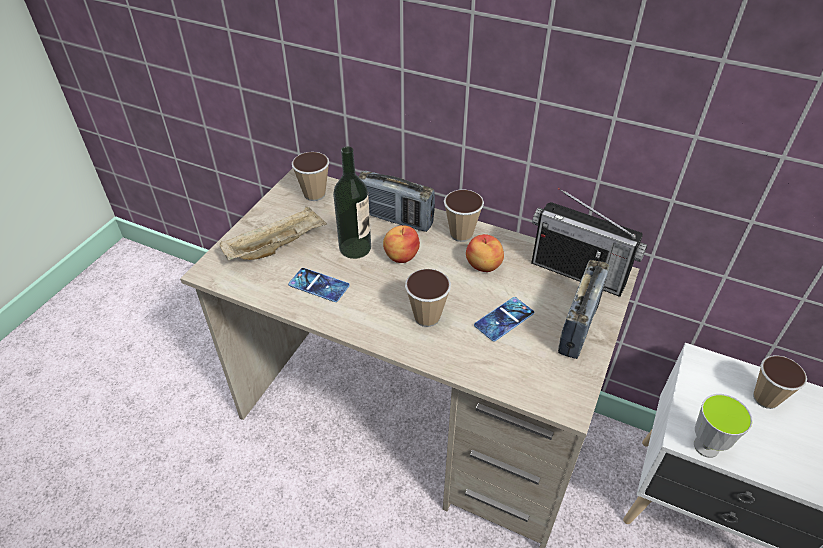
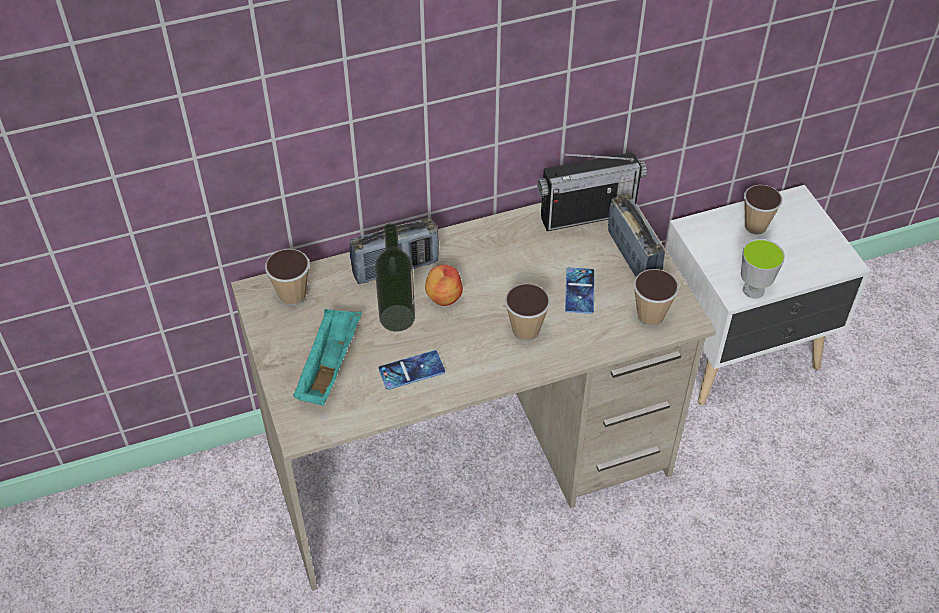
camera: 45 degrees left, 5 degrees up
beige tray [220,206,327,260] -> turquoise tray [293,309,362,405]
cup [444,189,484,242] -> cup moved to [633,269,679,327]
apple [466,234,504,272] -> none

